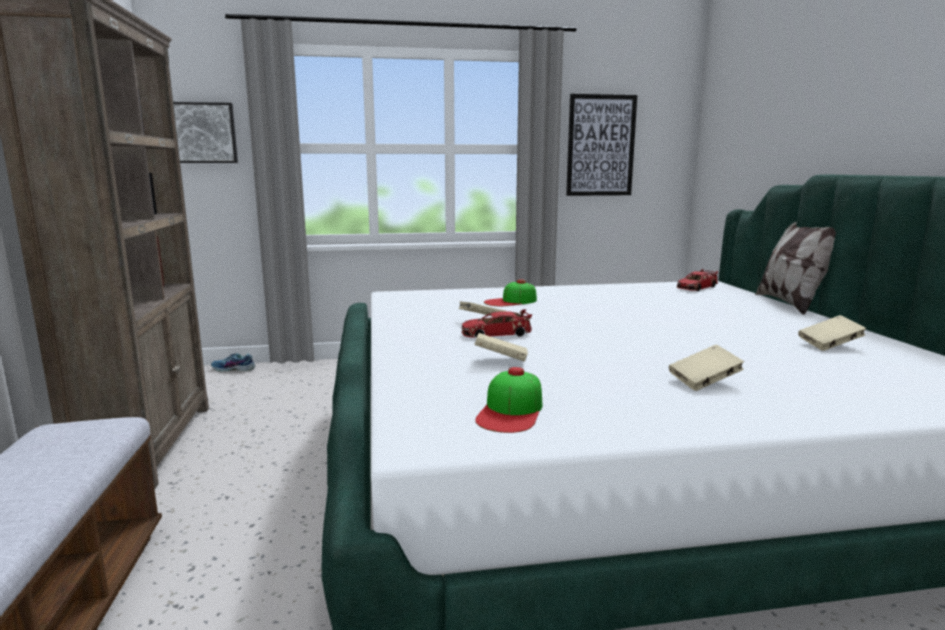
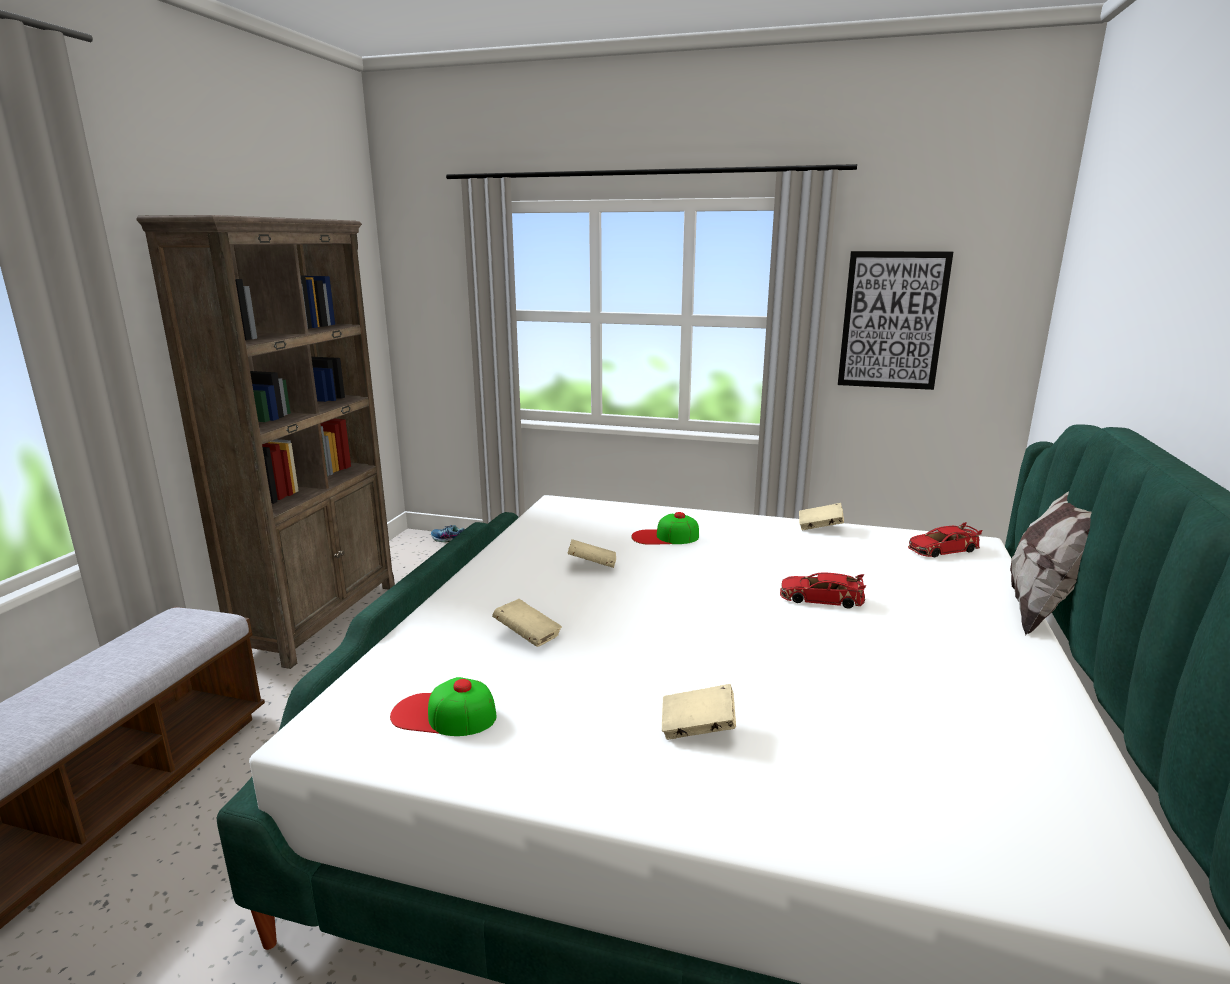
camera: 25 degrees right, 5 degrees up
picture [173,102,238,163] -> none
red toy car [461,309,532,338] -> red toy car moved to [780,572,866,609]
cap [475,367,543,433] -> cap turned 60 degrees clockwise [390,677,497,736]
beige book [798,315,866,351] -> beige book moved to [799,503,844,530]

